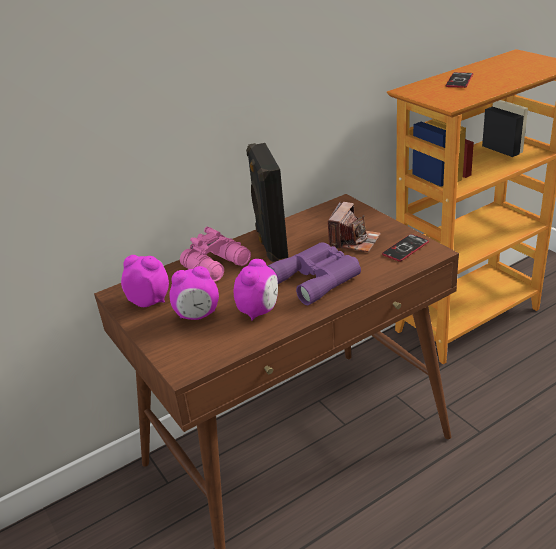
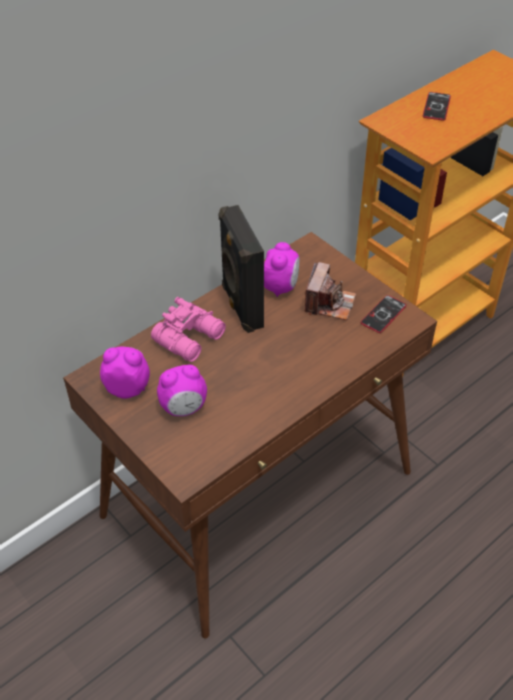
camera: 10 degrees left, 15 degrees up
alarm clock [234,259,278,321] -> alarm clock moved to [264,242,299,297]
purple binoculars [268,242,361,305] -> none

